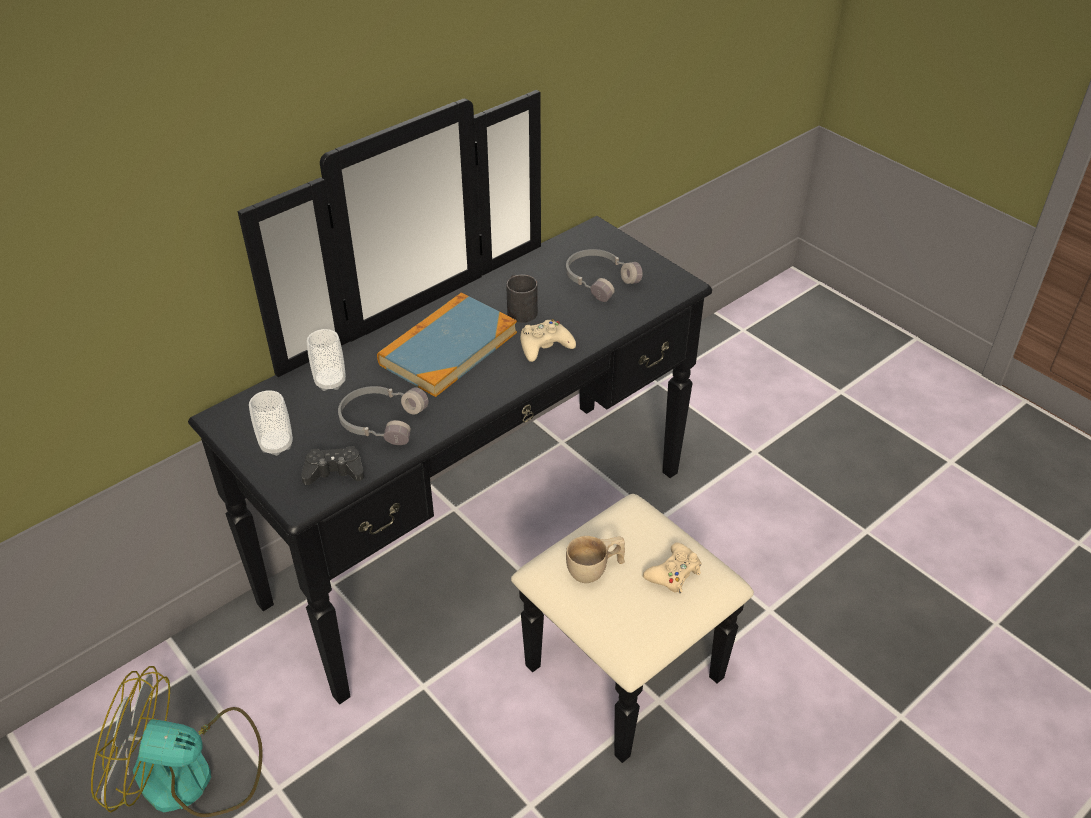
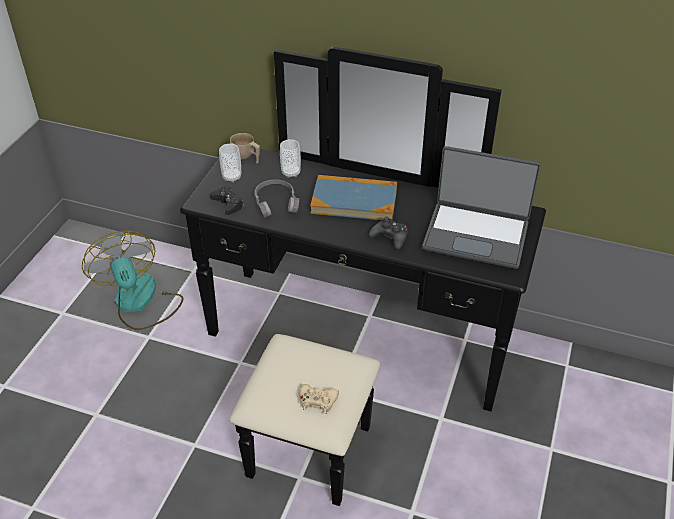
camera: 60 degrees right, 0 degrees up
black mug [506,275,538,323] -> none
beige game controller [520,319,576,362] -> black game controller [369,217,408,249]
grey headphones [566,249,643,302] -> laptop [422,146,540,269]
beige cup [566,536,625,583] -> beige cup moved to [230,133,260,164]

